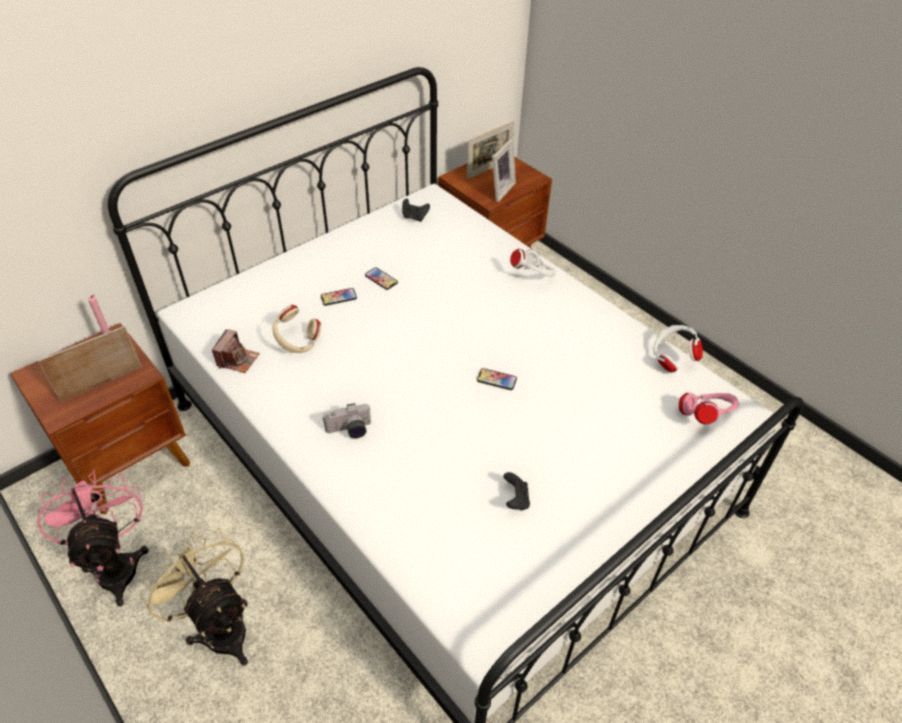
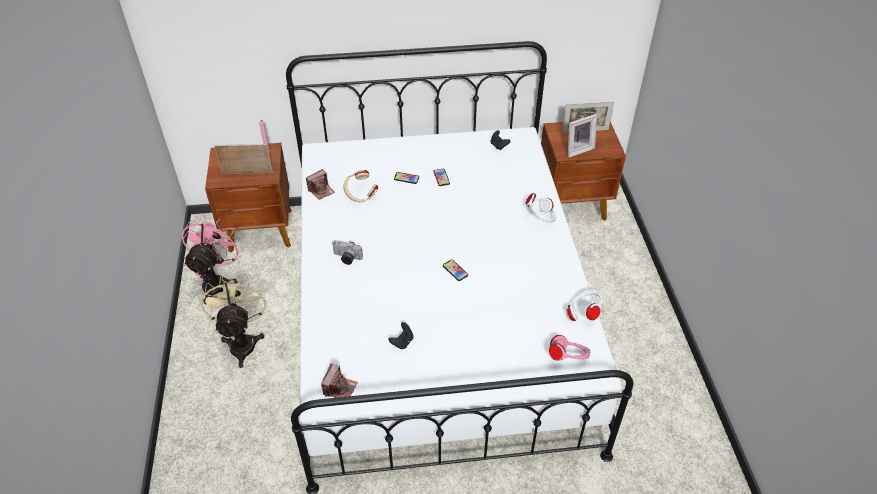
camera: 35 degrees right, 0 degrees up
none -> camera [321,364,358,398]

